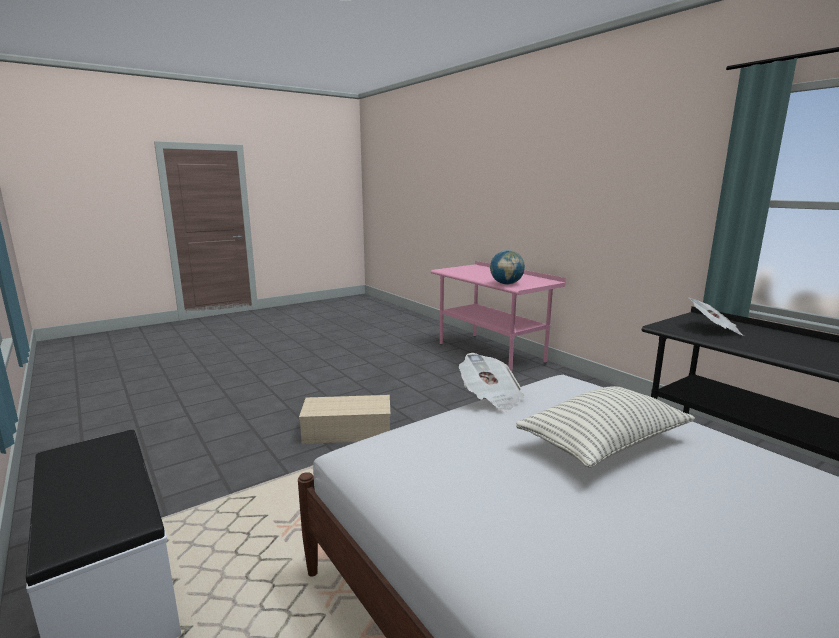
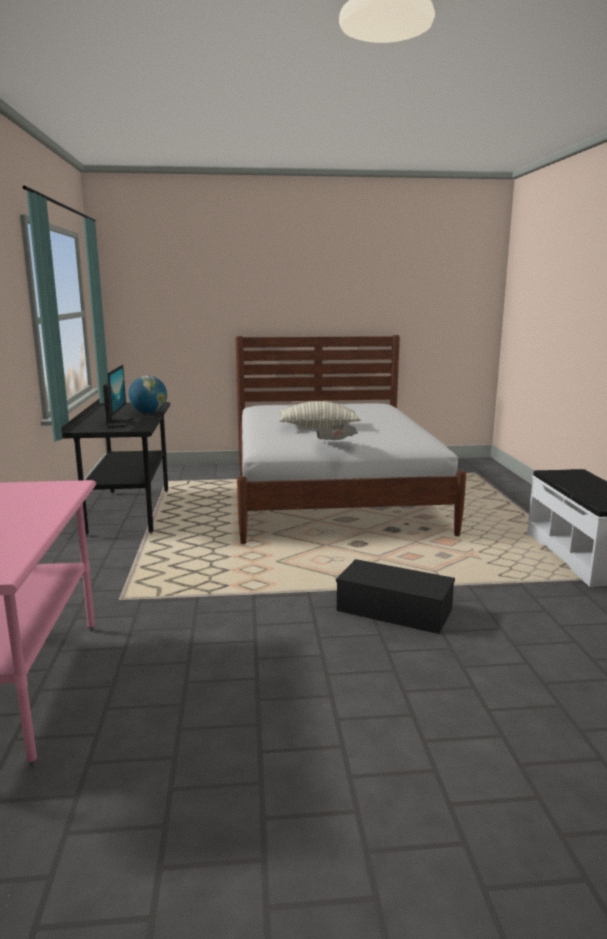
camera: 150 degrees left, 0 degrees up
beige storage box [299,395,391,444] -> black storage box [336,559,455,634]
globe [490,250,525,284] -> globe moved to [128,375,167,414]
newspaper [688,297,744,336] -> monitor [103,365,133,428]

